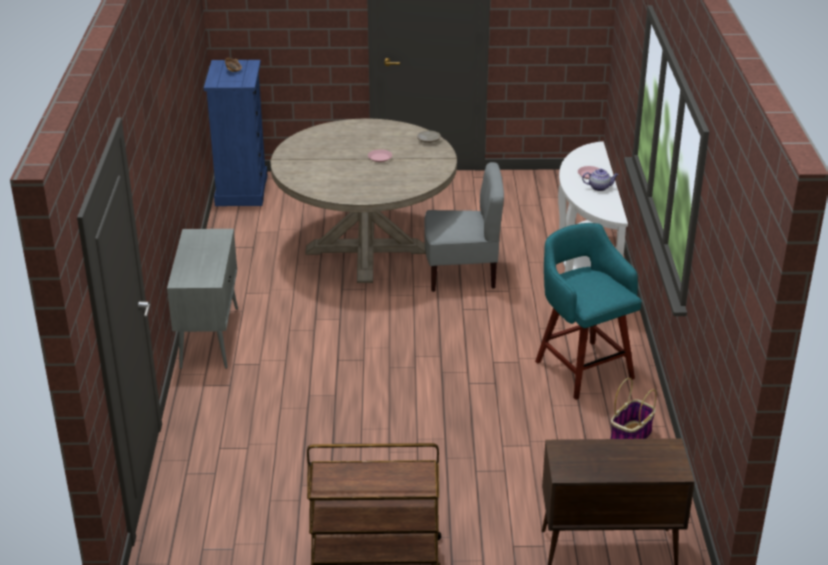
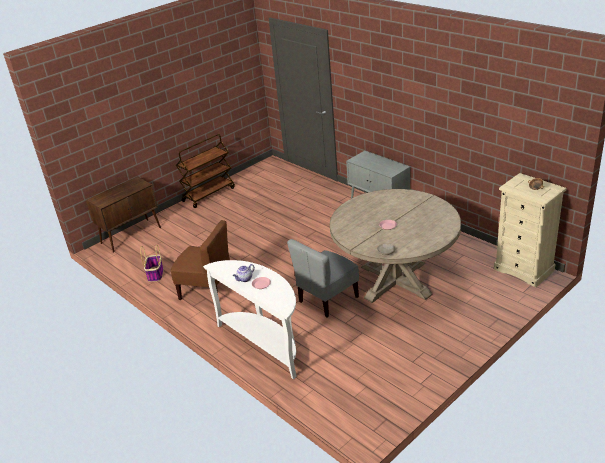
camera: 140 degrees right, 0 degrees up
blue dresser [204,60,268,206] -> beige dresser [494,173,567,287]
turquoise stool [535,223,642,400] -> brown chair [170,220,230,300]

